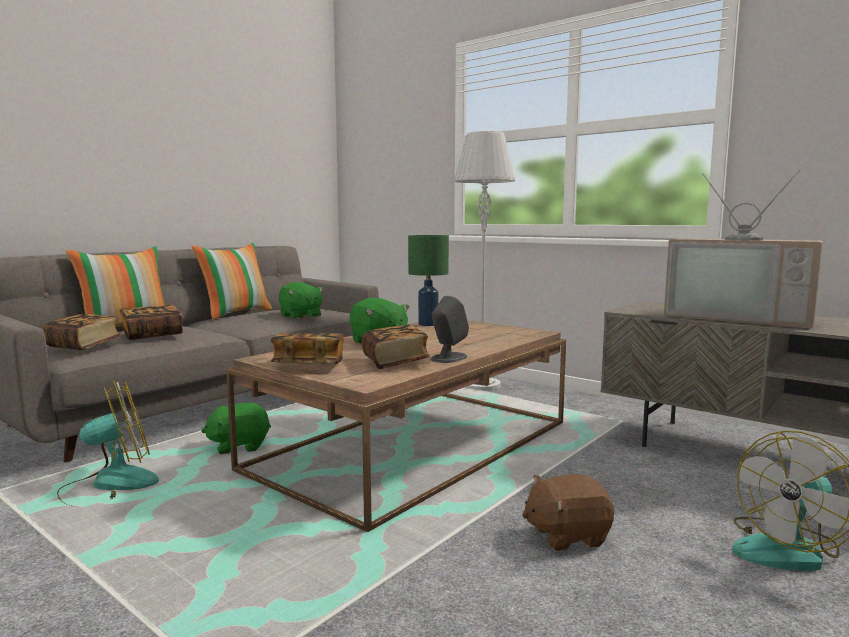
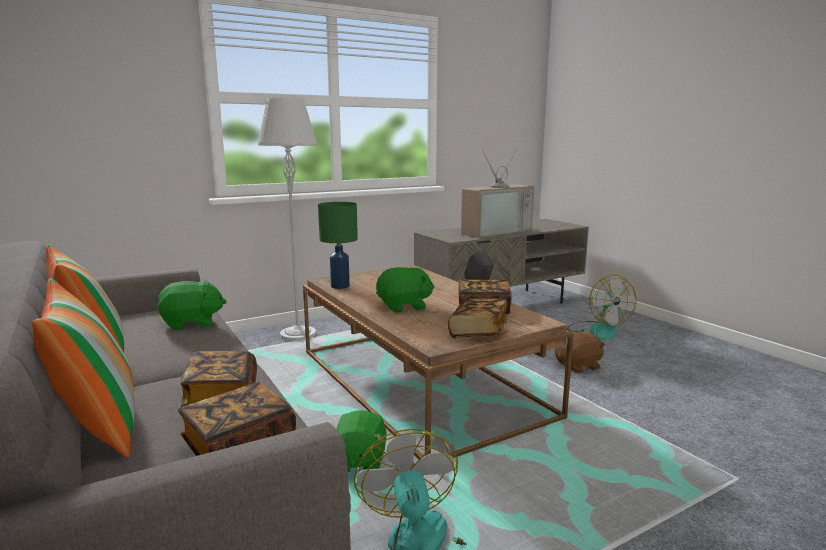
camera: 70 degrees left, 5 degrees up
brown plush toy [522,475,614,551] -> brown plush toy turned 120 degrees counterclockwise [554,331,605,373]

